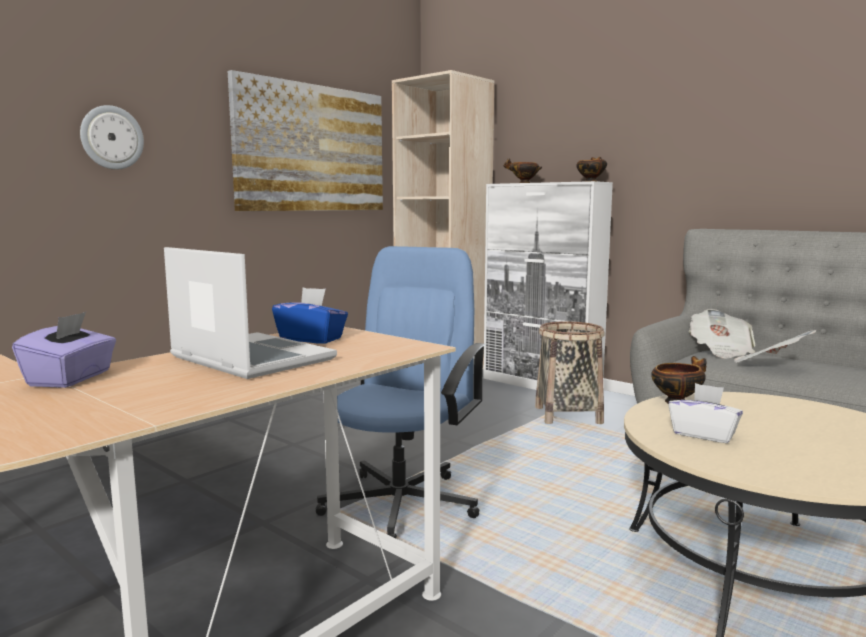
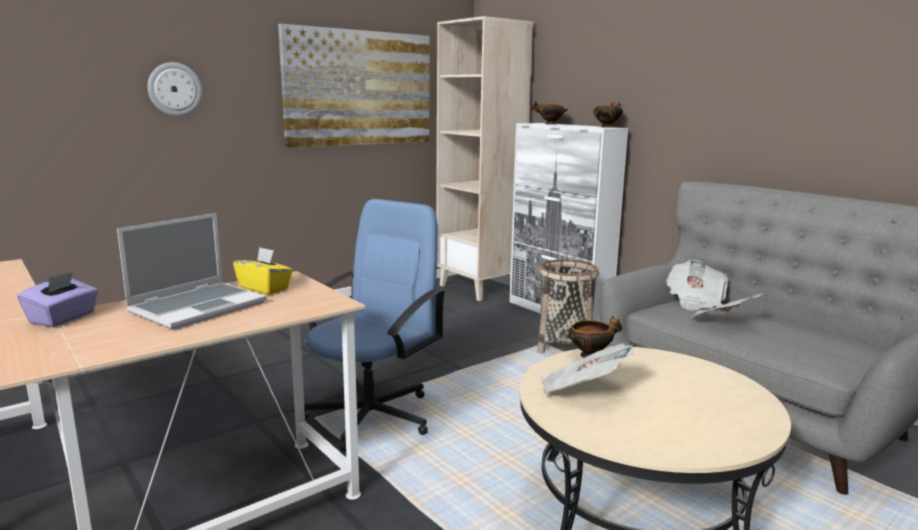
camera: 10 degrees right, 5 degrees up
laptop [164,247,337,379] -> laptop turned 75 degrees clockwise [117,213,266,330]
blue tissue box [272,287,348,344] -> yellow tissue box [233,247,293,295]
white tissue box [668,383,743,443] -> newspaper [541,343,634,394]

